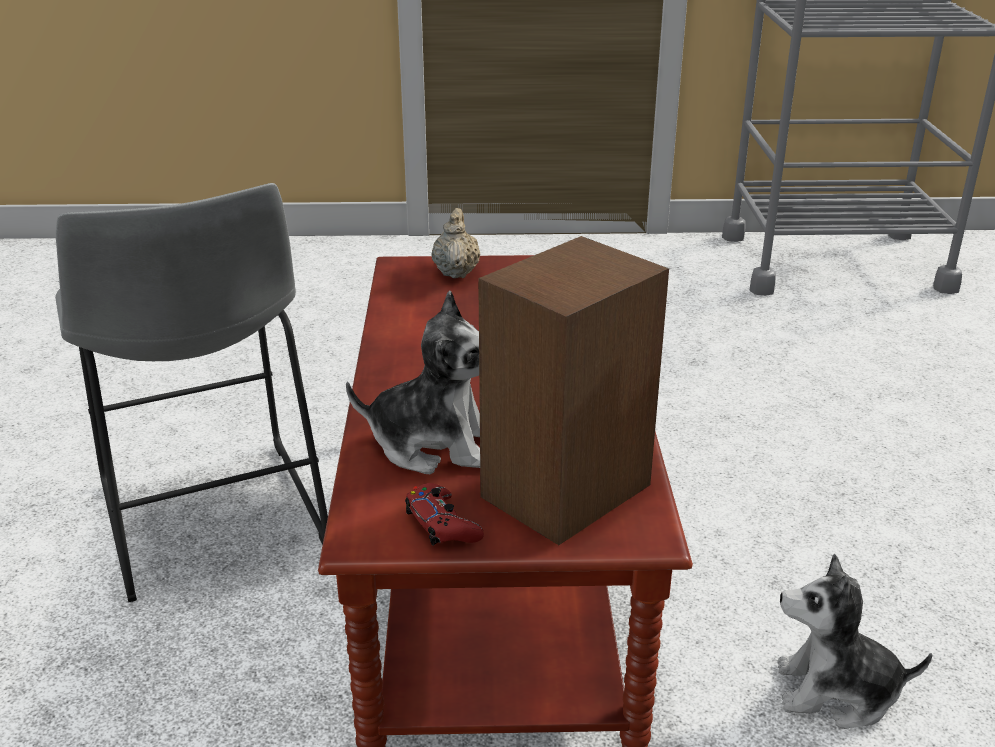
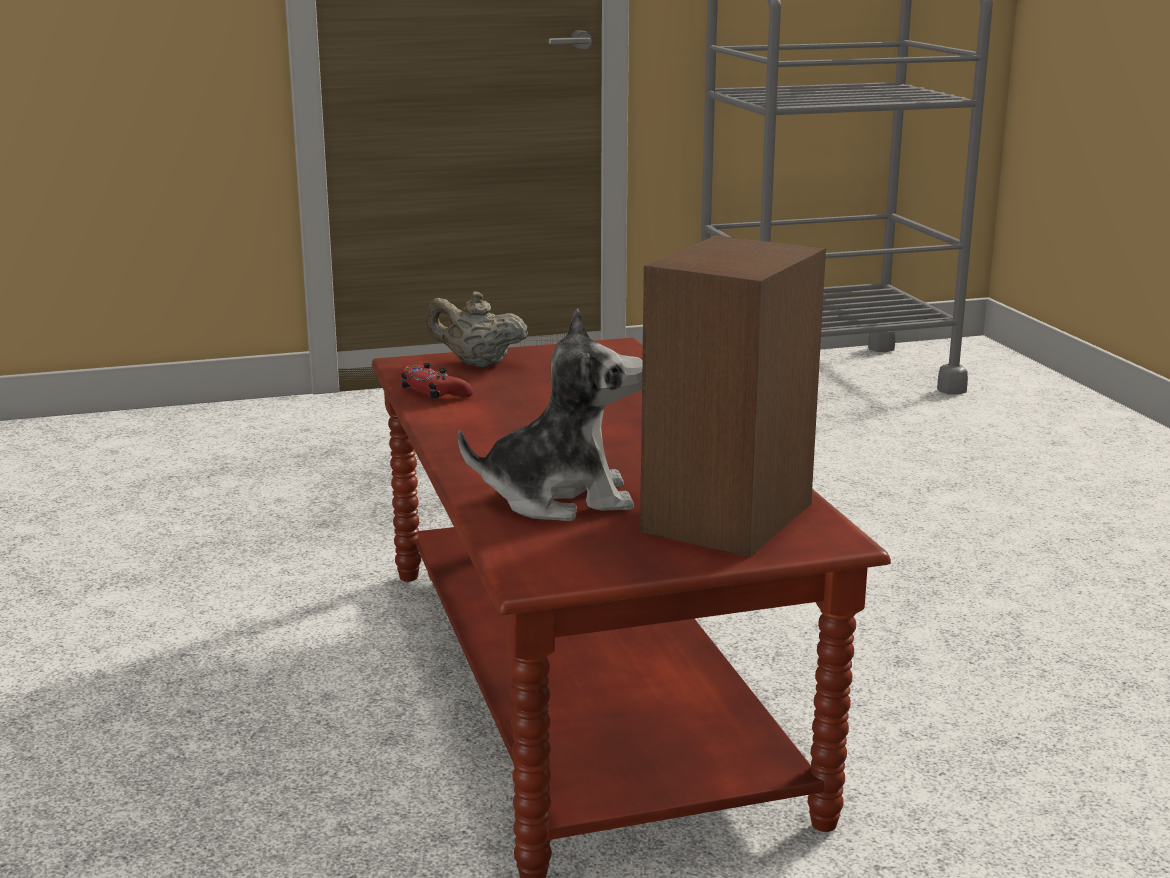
camera: 15 degrees left, 10 degrees down
grey stool [55,183,328,602] -> none
red game controller [405,483,484,545] -> red game controller moved to [401,363,473,399]
beige teapot [431,208,480,278] -> beige teapot turned 60 degrees counterclockwise [426,291,528,367]
plush toy [777,554,933,729] -> none

